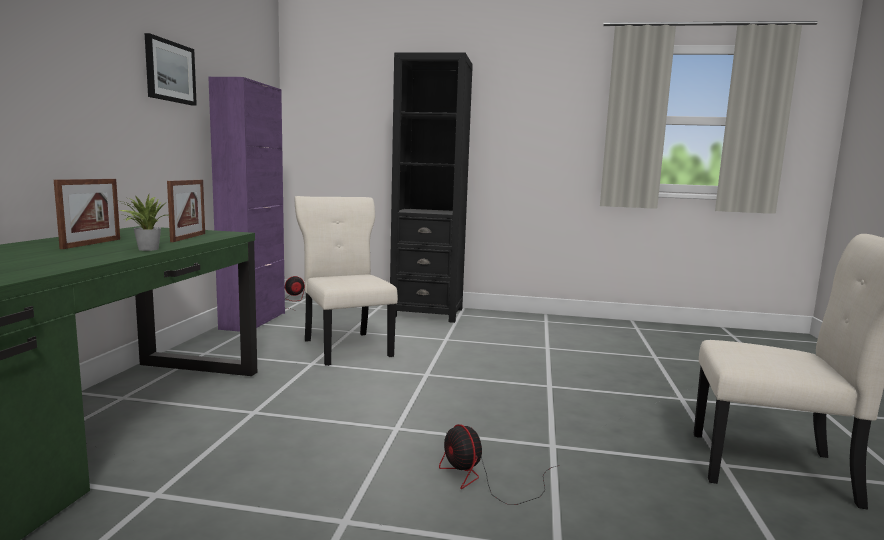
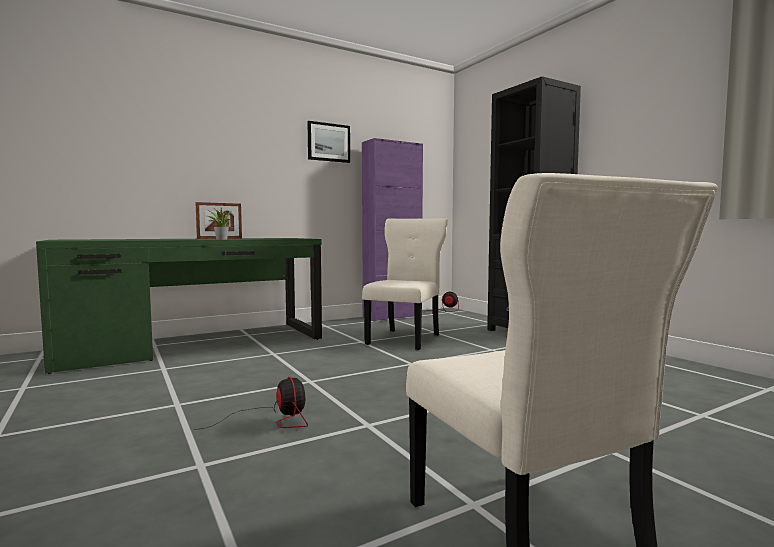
camera: 50 degrees right, 5 degrees down
picture frame [167,180,205,242] -> none
fan [439,424,559,505] -> fan turned 135 degrees clockwise [194,377,308,430]

